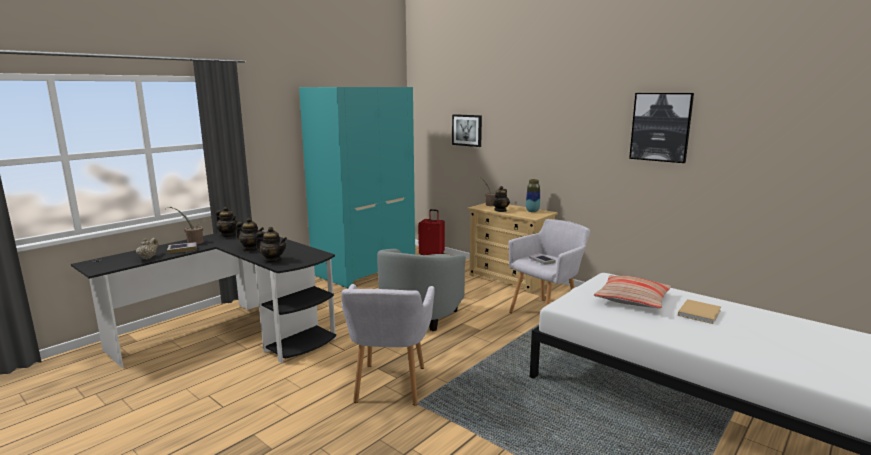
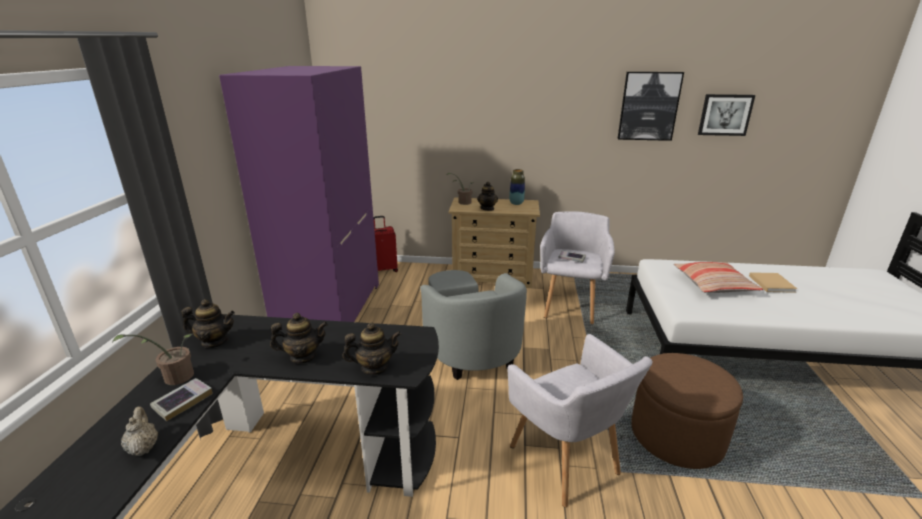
camera: 35 degrees left, 10 degrees up
turquoise wardrobe [299,87,415,288] -> purple wardrobe [219,66,379,322]
picture [452,114,482,147] -> picture moved to [698,94,755,136]
none -> brown ottoman [631,353,743,469]

